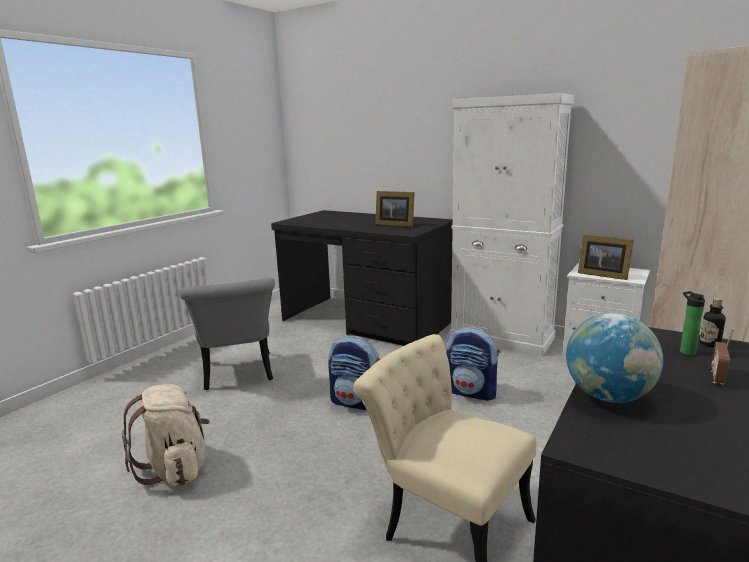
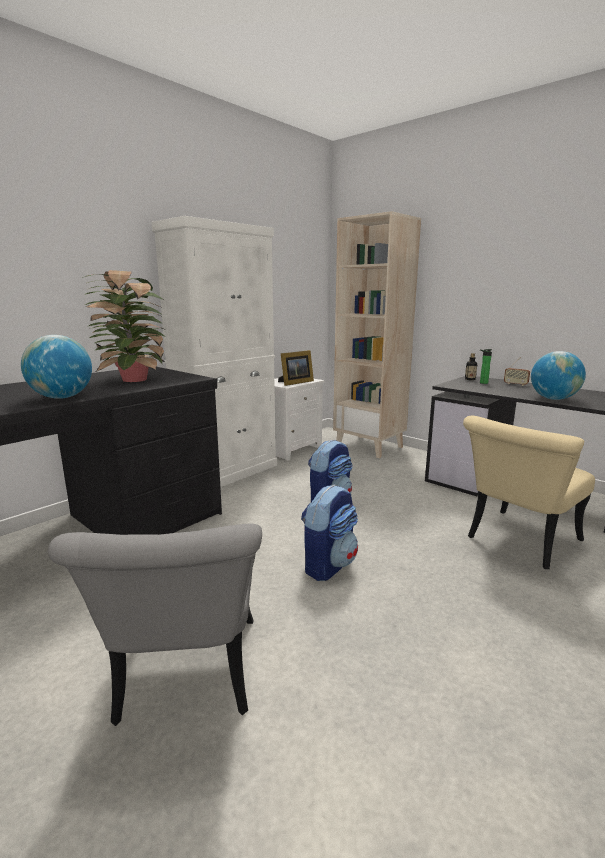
camera: 80 degrees left, 0 degrees up
beige backpack [122,384,210,486] -> none
grey chair [179,278,275,390] -> grey chair turned 90 degrees clockwise [48,524,262,726]
picture frame [375,191,415,227] -> potted plant [82,270,164,382]
none -> globe [21,335,92,399]

